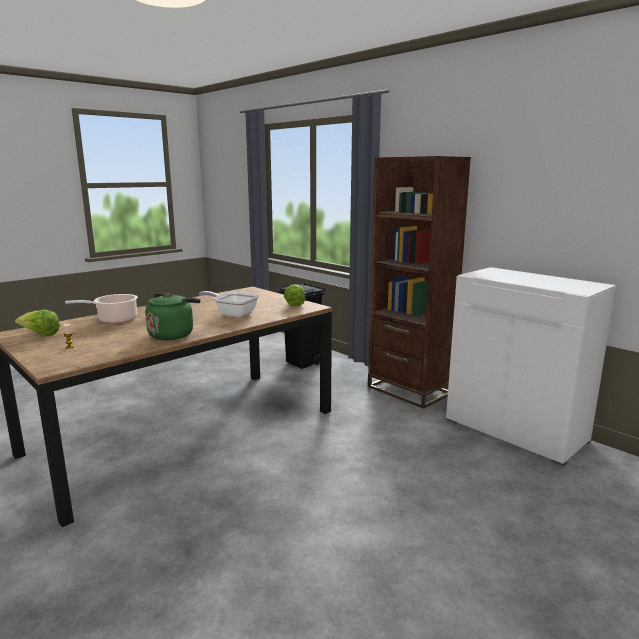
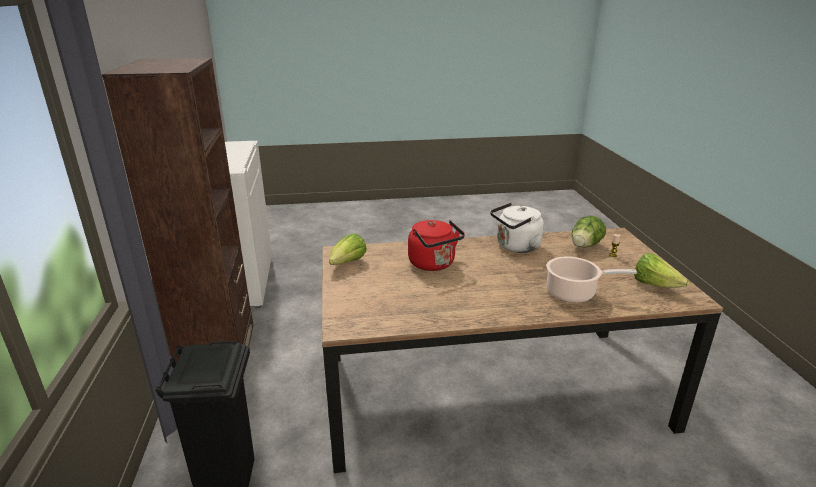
camera: 145 degrees left, 10 degrees up
green kettle [145,293,201,340] -> white kettle [490,202,544,253]
frying pan [199,291,259,317] -> red kettle [408,220,465,271]
none -> lettuce [572,216,606,248]

